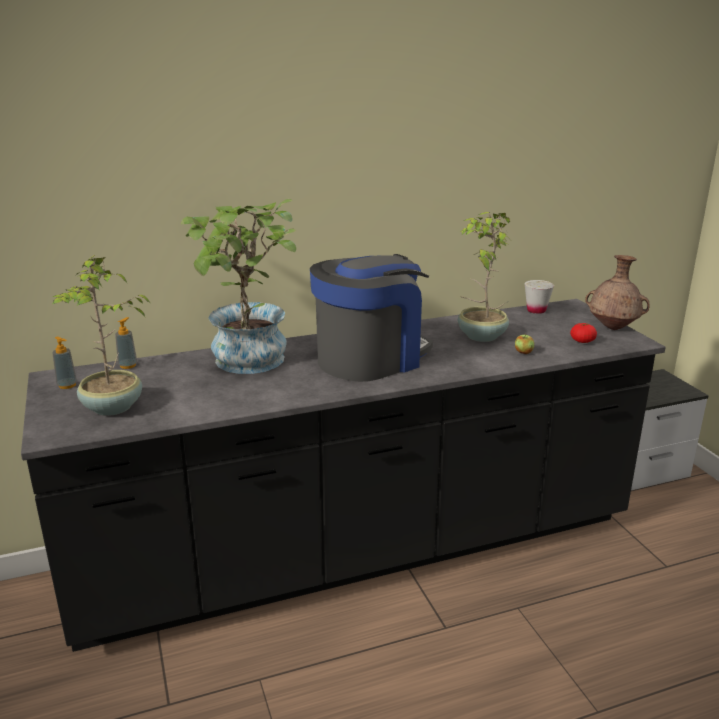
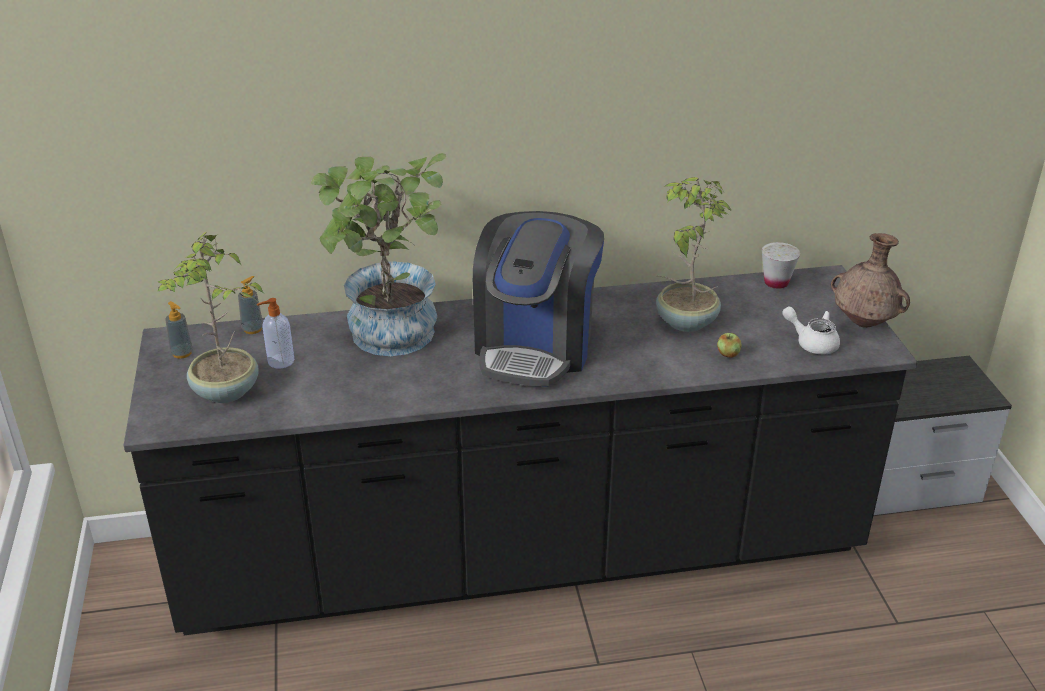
camera: 10 degrees right, 10 degrees up
coffee machine [310,254,433,382] -> coffee machine turned 135 degrees clockwise [473,211,604,387]
tomato [570,323,597,343] -> white teapot [782,307,840,354]
none -> soap dispenser [257,298,294,369]

